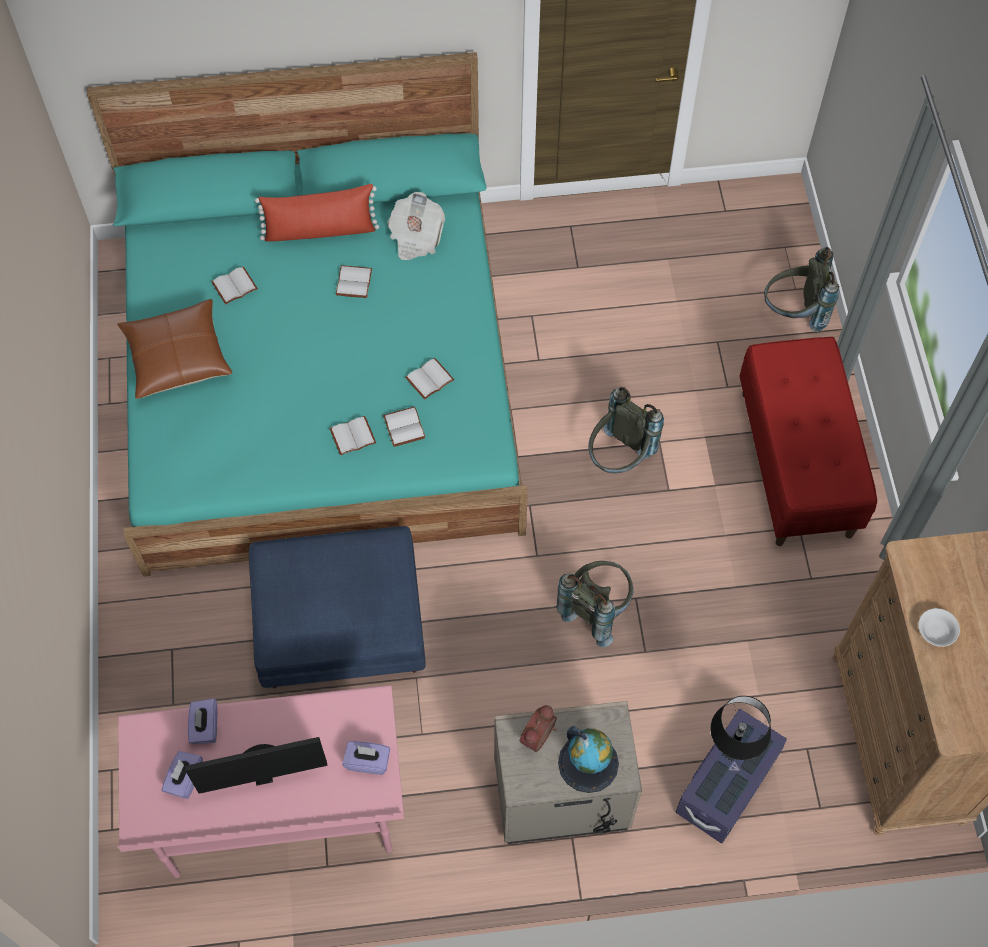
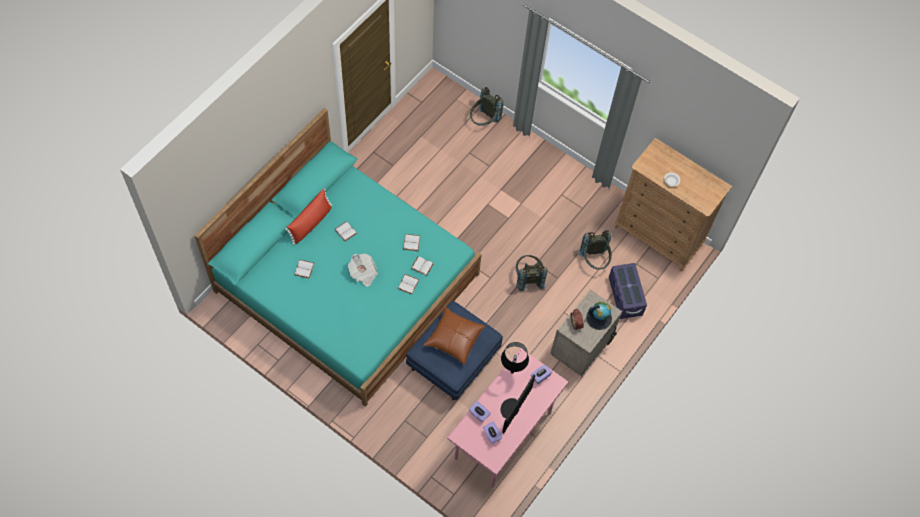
camera: 50 degrees left, 0 degrees up
brown pillow [117,299,232,399] -> brown pillow moved to [424,307,485,364]
newspaper [388,192,445,260] -> newspaper moved to [348,254,378,287]
grey backpack [588,387,664,473] -> grey backpack moved to [578,230,612,269]
black table lamp [710,696,771,760] -> black table lamp moved to [501,342,529,374]
red bench [739,337,877,546] -> none

